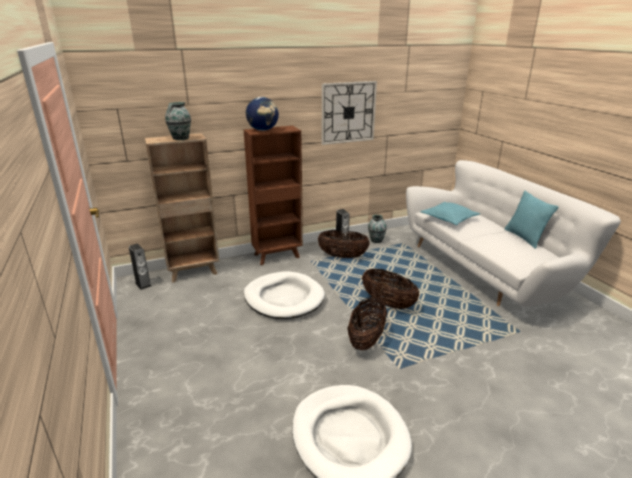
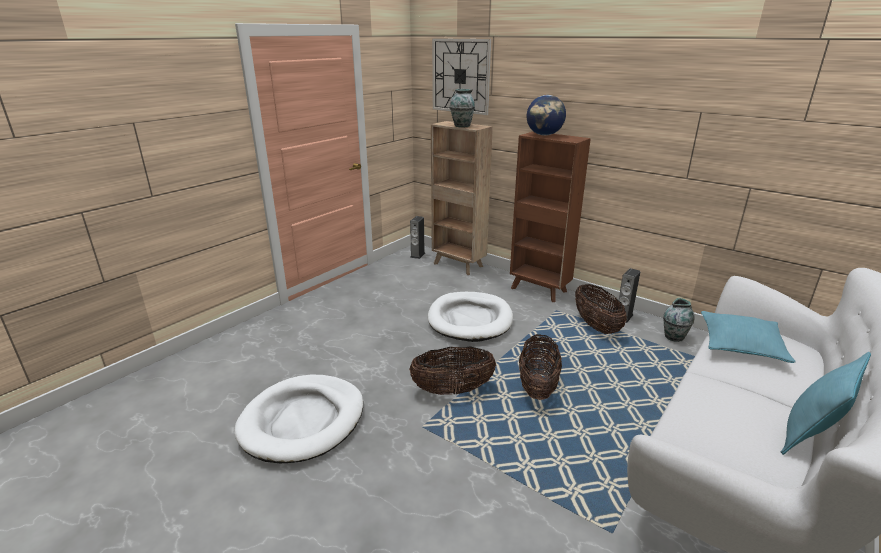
camera: 60 degrees right, 0 degrees up
wall clock [321,81,377,145] -> wall clock moved to [432,38,491,115]

